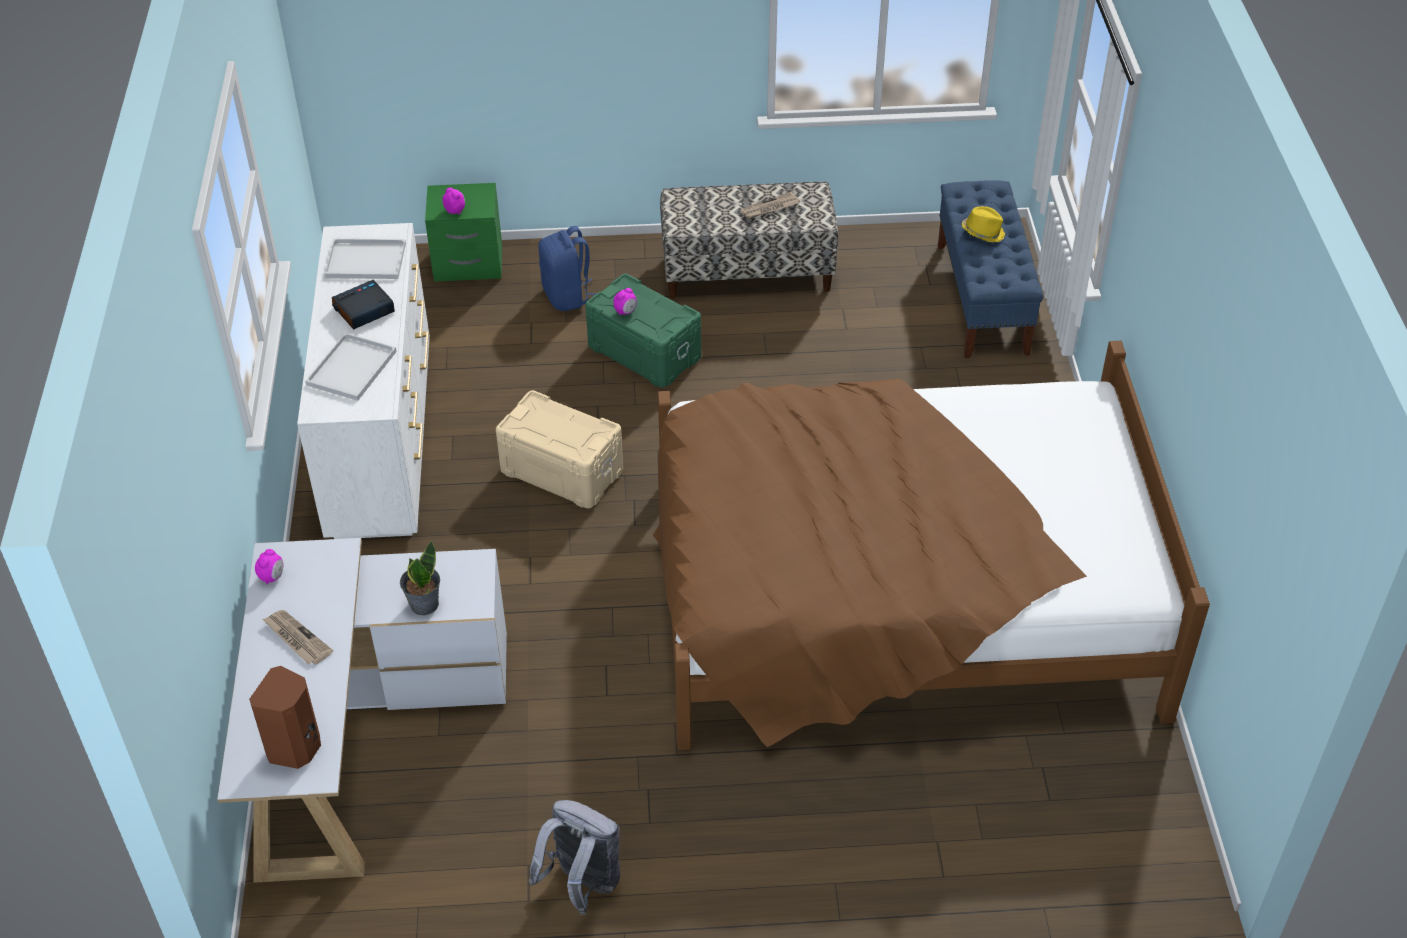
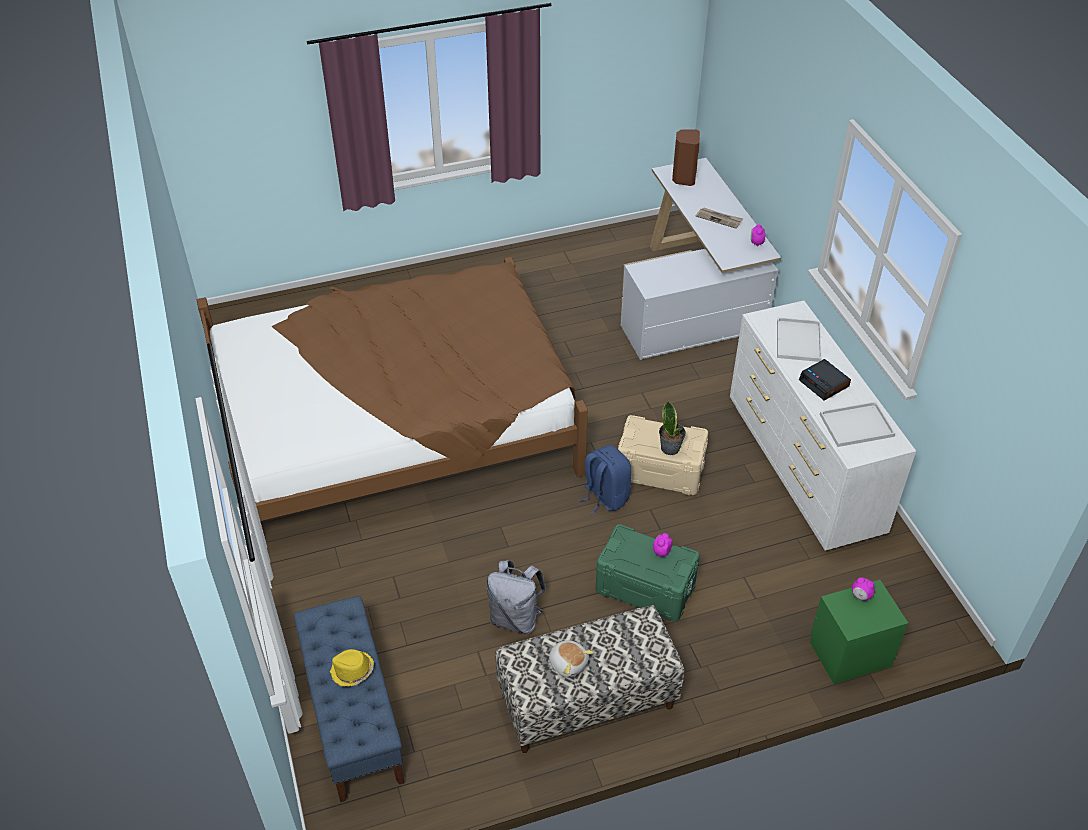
camera: 165 degrees right, 0 degrees up
alarm clock [332,280,395,330] -> alarm clock turned 105 degrees clockwise [799,359,851,401]
potted plant [400,541,440,615] -> potted plant moved to [659,401,686,455]
grey backpack [528,800,620,915] -> grey backpack moved to [487,560,546,634]
blue backpack [538,226,597,311] -> blue backpack moved to [578,445,631,514]
newspaper [740,192,800,219] -> plush toy [549,640,594,678]

